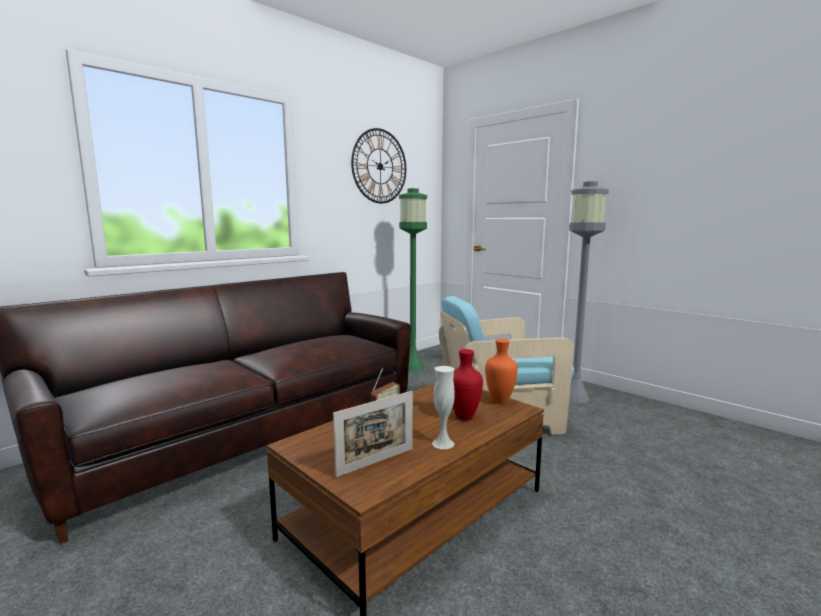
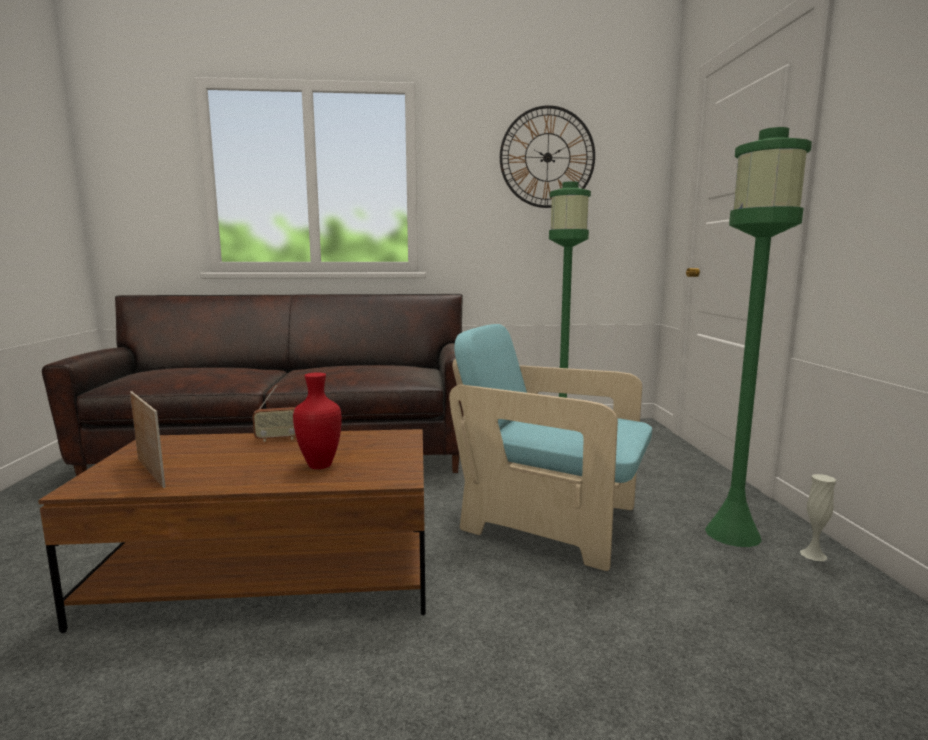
camera: 40 degrees right, 0 degrees up
picture frame [333,391,413,477] -> picture frame turned 135 degrees counterclockwise [130,391,165,488]
white vase [432,366,455,449] -> white vase moved to [800,474,836,561]
orange vase [485,339,518,404] -> none
grey floor lamp [569,181,609,403] -> green floor lamp [705,127,812,547]

